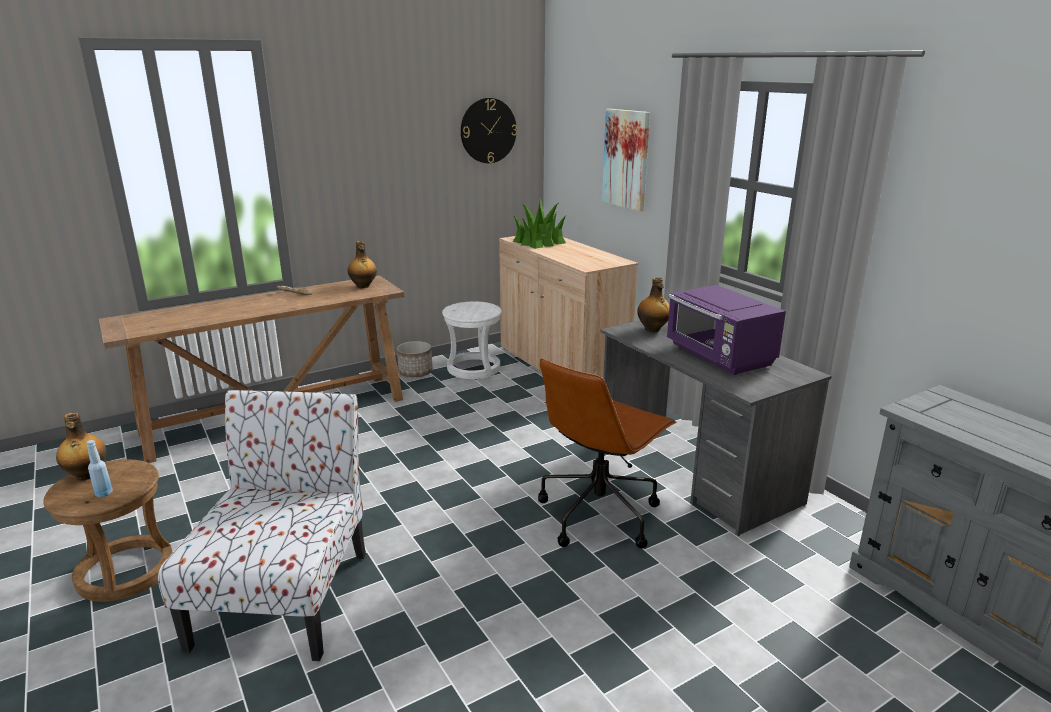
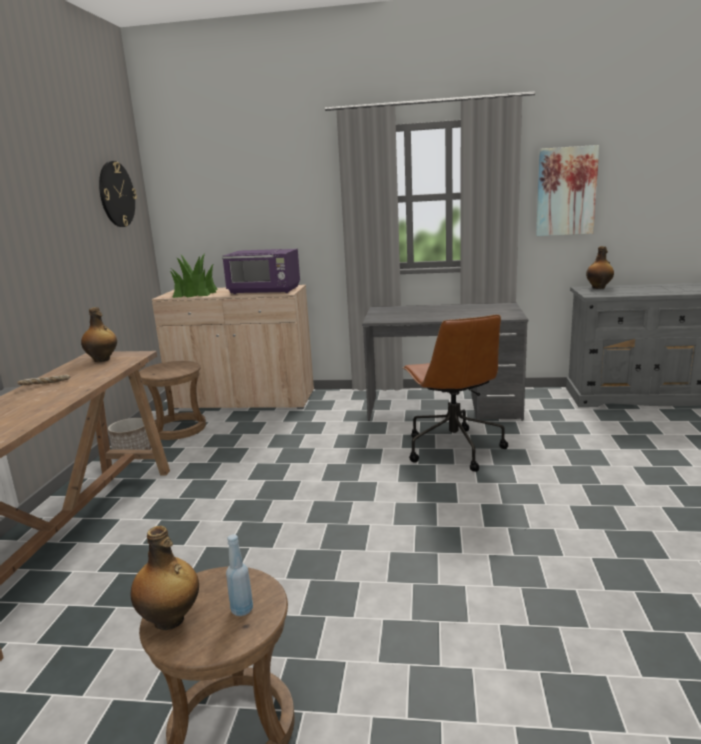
camera: 50 degrees left, 5 degrees down
chair [158,390,366,661] -> none
white stool [442,302,502,379] -> brown stool [139,361,206,440]
picture [602,109,650,211] -> picture moved to [536,145,599,236]
bottle [637,277,670,332] -> bottle moved to [586,246,614,289]
purple microwave [667,285,786,375] -> purple microwave moved to [222,249,300,294]

